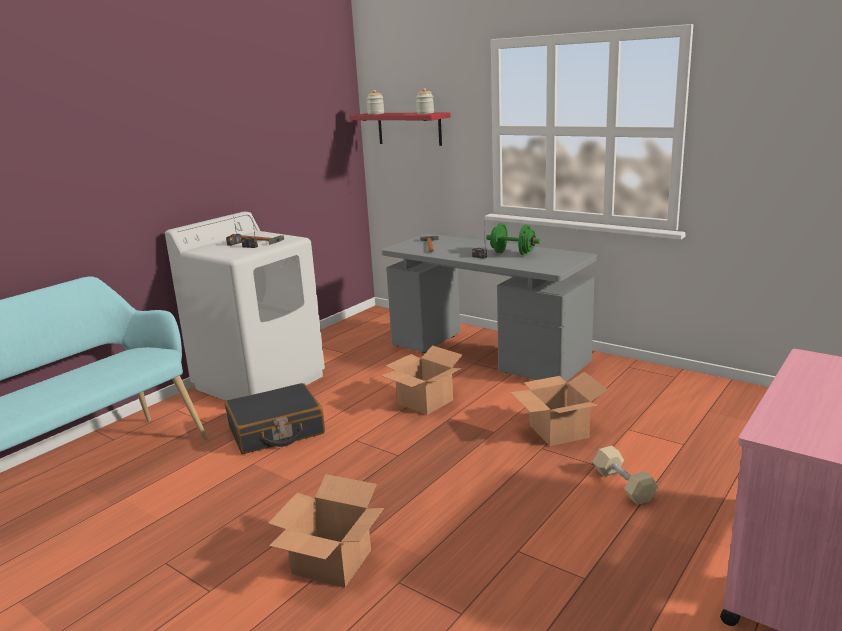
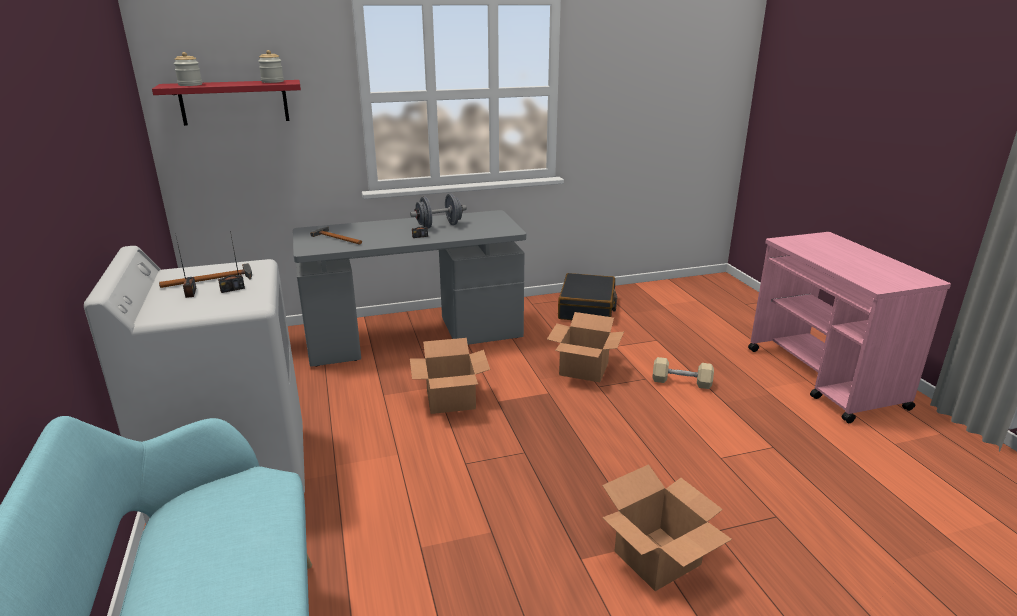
camera: 55 degrees left, 5 degrees up
black suitcase [225,383,325,454] -> black suitcase moved to [558,273,617,320]
green dumbbell [486,223,540,255] -> grey dumbbell [410,194,467,229]

